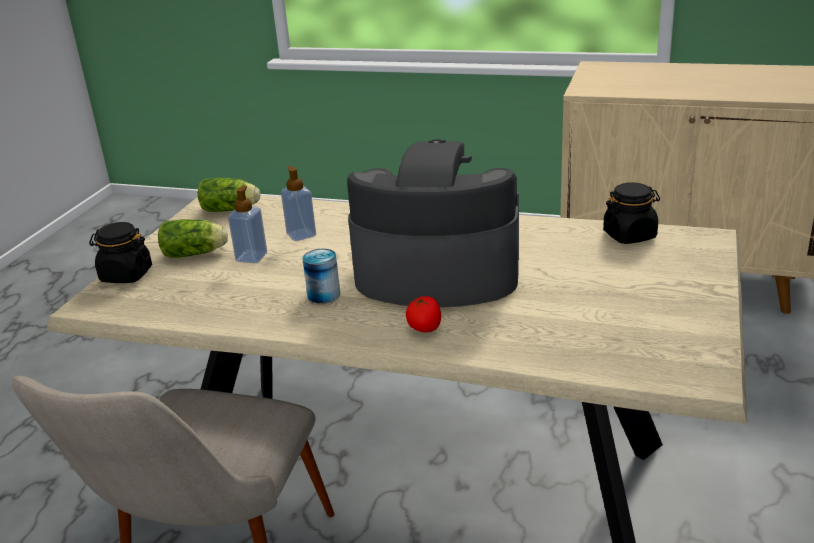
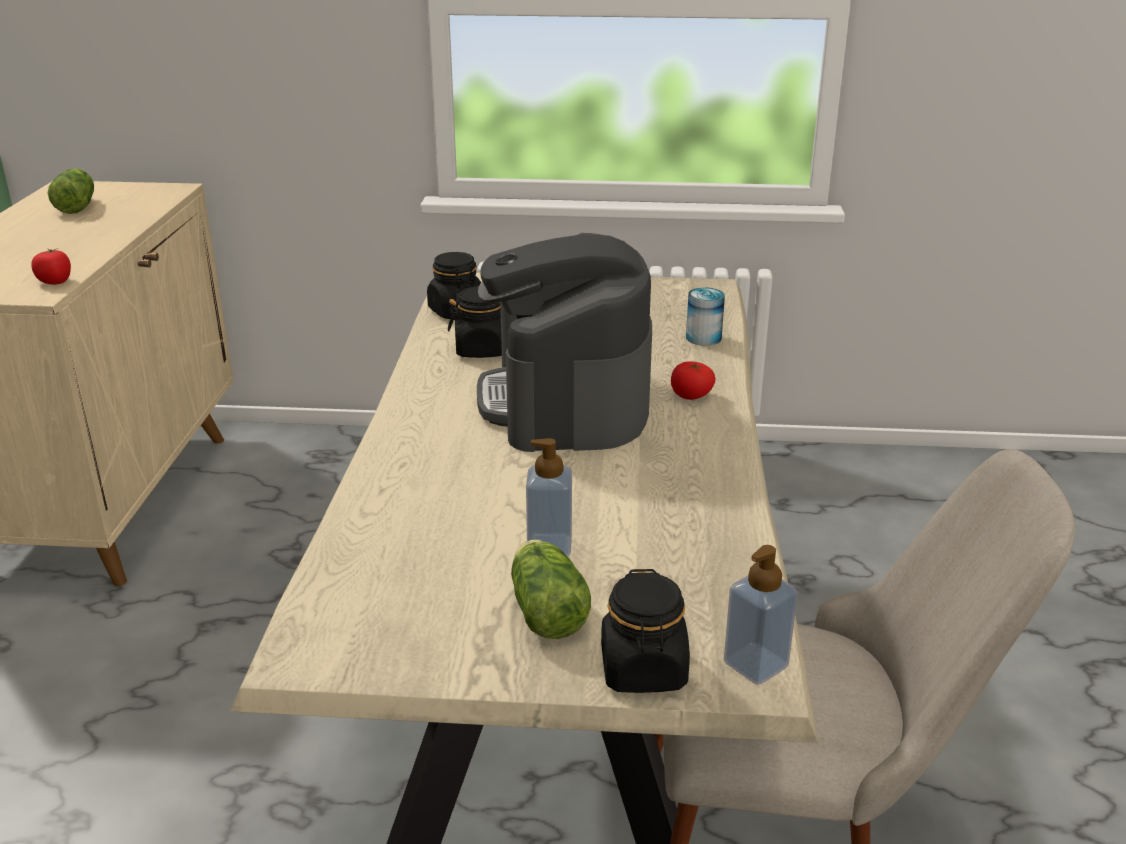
camera: 105 degrees left, 0 degrees up
lettuce [198,178,260,212] -> lettuce moved to [48,168,94,214]
soap dispenser [281,166,316,241] -> soap dispenser moved to [724,545,798,685]
can [302,249,340,304] -> can moved to [686,287,725,346]
none -> tomato [31,248,71,284]
none -> black jar [448,286,502,358]

